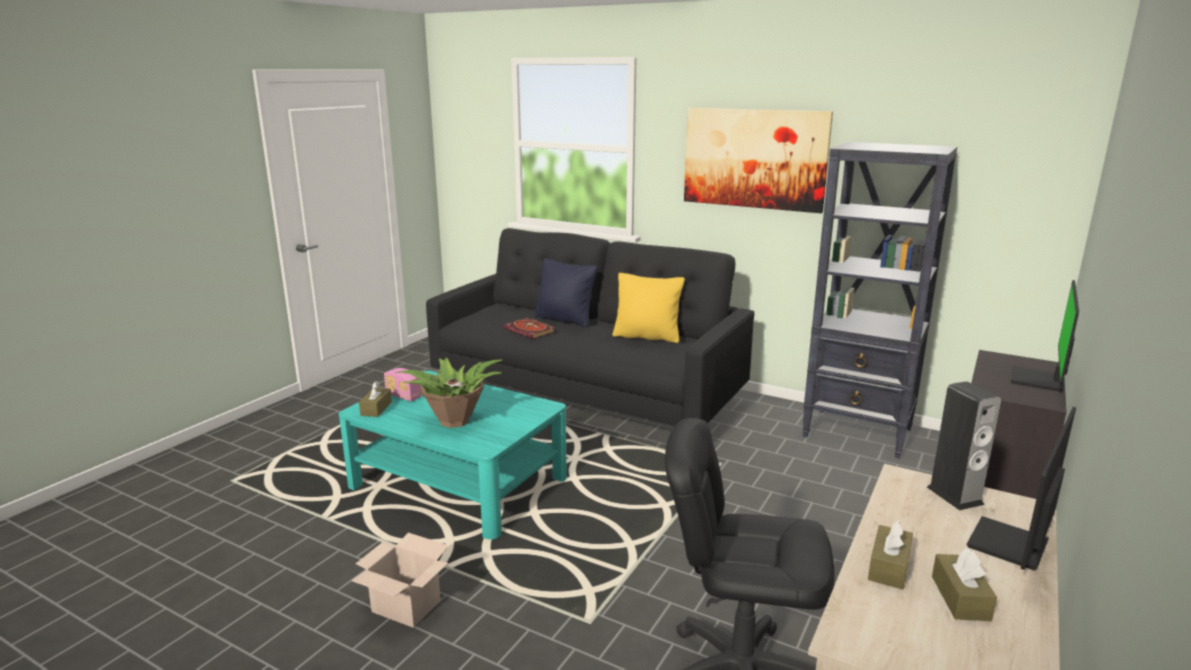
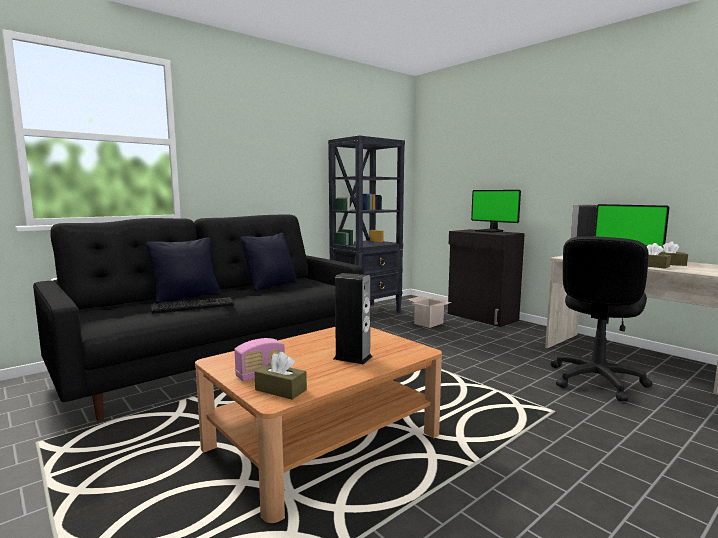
camera: 70 degrees left, 10 degrees down
turquoise coffee table [339,371,567,540] -> brown coffee table [195,327,442,523]
cardboard box [351,533,449,628] -> cardboard box moved to [408,296,452,328]
potted plant [394,358,502,428] -> speaker [334,273,372,364]
book [503,318,555,339] -> keyboard [152,297,234,314]
yellow pillow [613,273,685,343] -> black pillow [240,233,297,291]
picture [684,108,833,213] -> none

